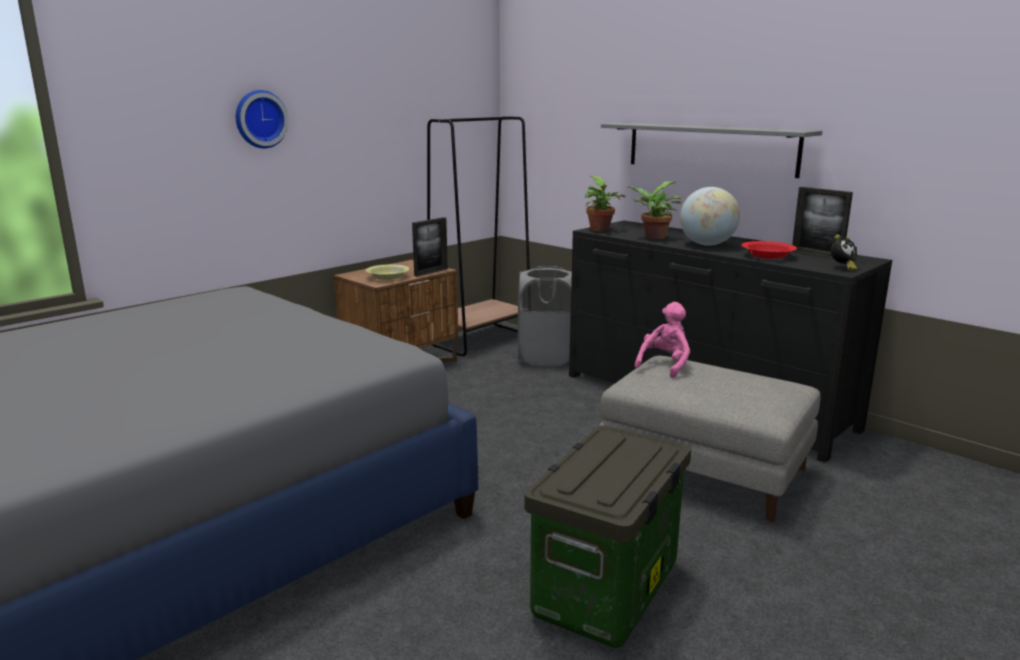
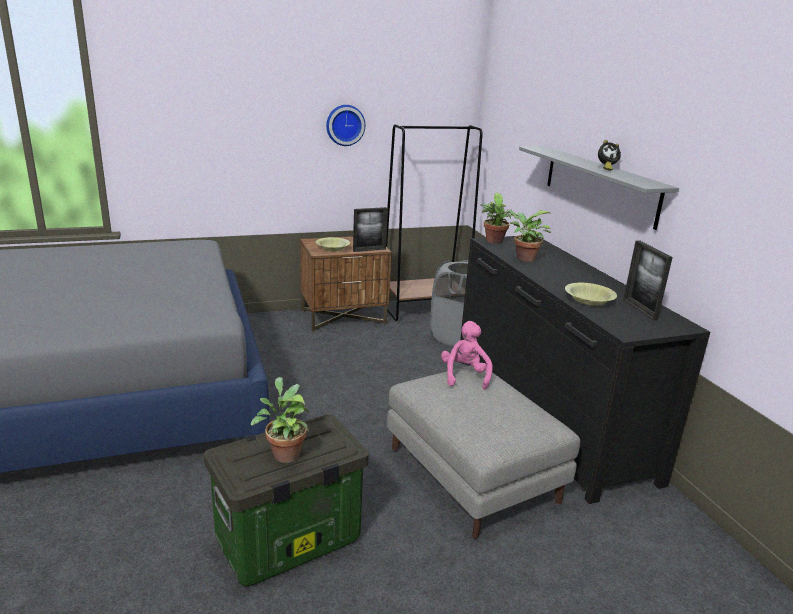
camera: 25 degrees right, 5 degrees up
wall clock [236,90,289,148] -> wall clock moved to [326,105,365,146]
pink plush toy [635,302,690,378] -> pink plush toy turned 60 degrees counterclockwise [441,321,492,390]
globe [680,187,740,246] -> none
red bowl [741,241,797,259] -> yellow bowl [565,283,617,306]
alarm clock [831,234,857,271] -> alarm clock moved to [598,140,621,171]
none -> potted plant [251,377,309,463]

